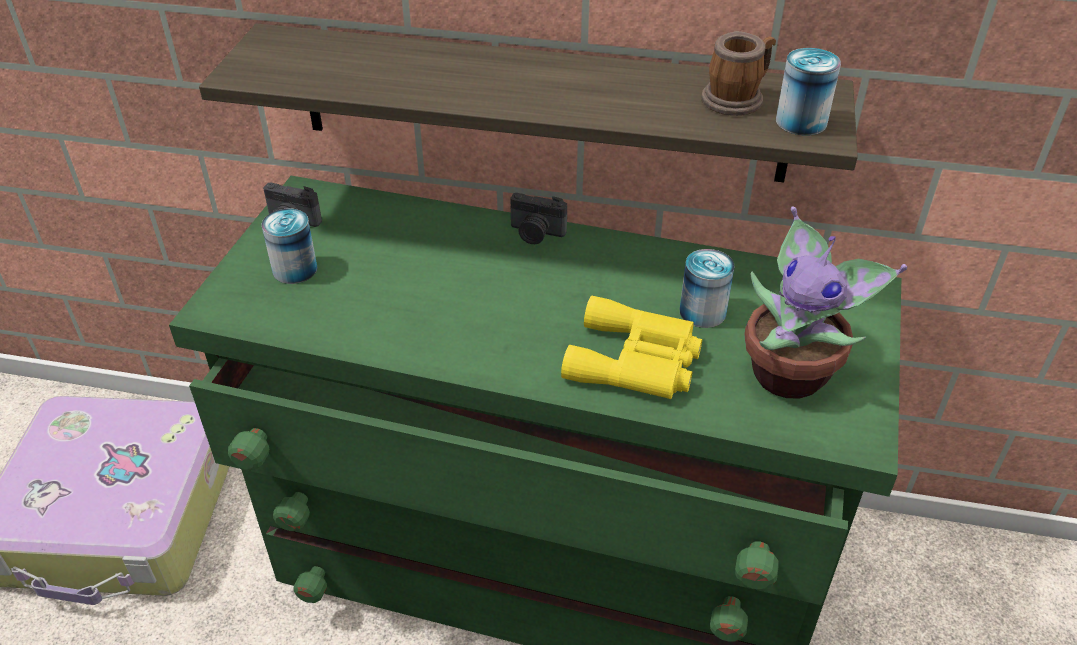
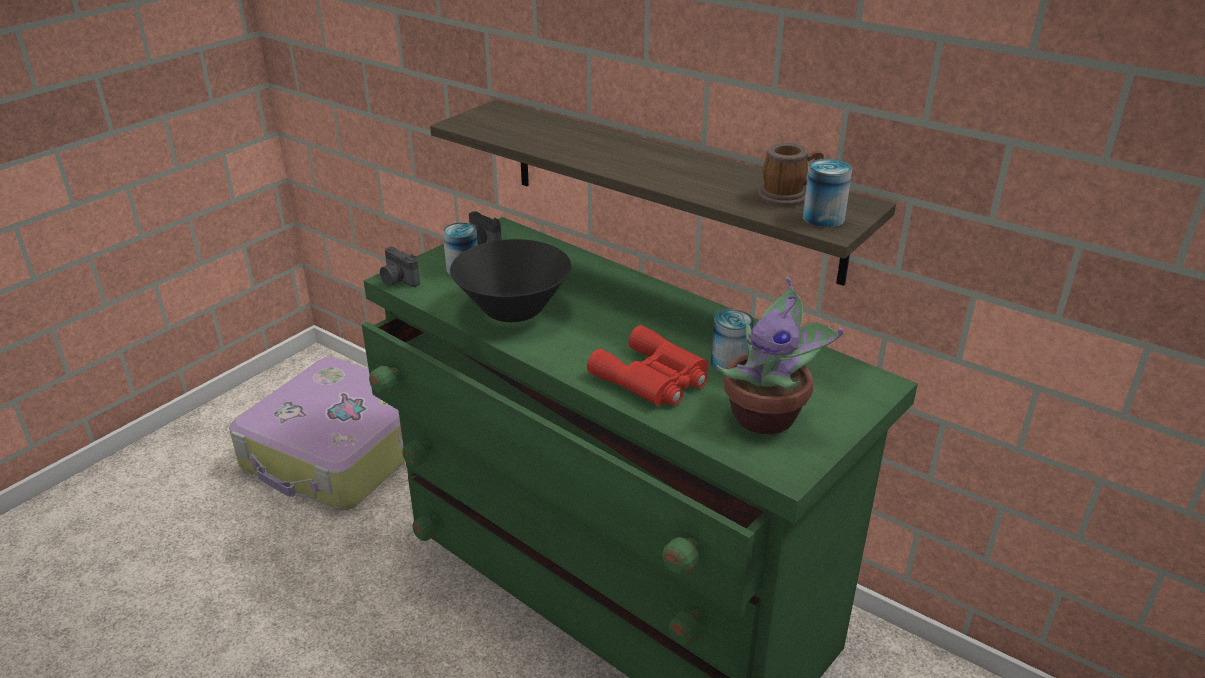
camera: 25 degrees right, 10 degrees down
camera [510,193,567,244] -> camera moved to [380,246,420,287]
yellow binoculars [561,296,702,399] -> red binoculars [587,325,708,405]
none -> black bowl [450,239,571,322]

